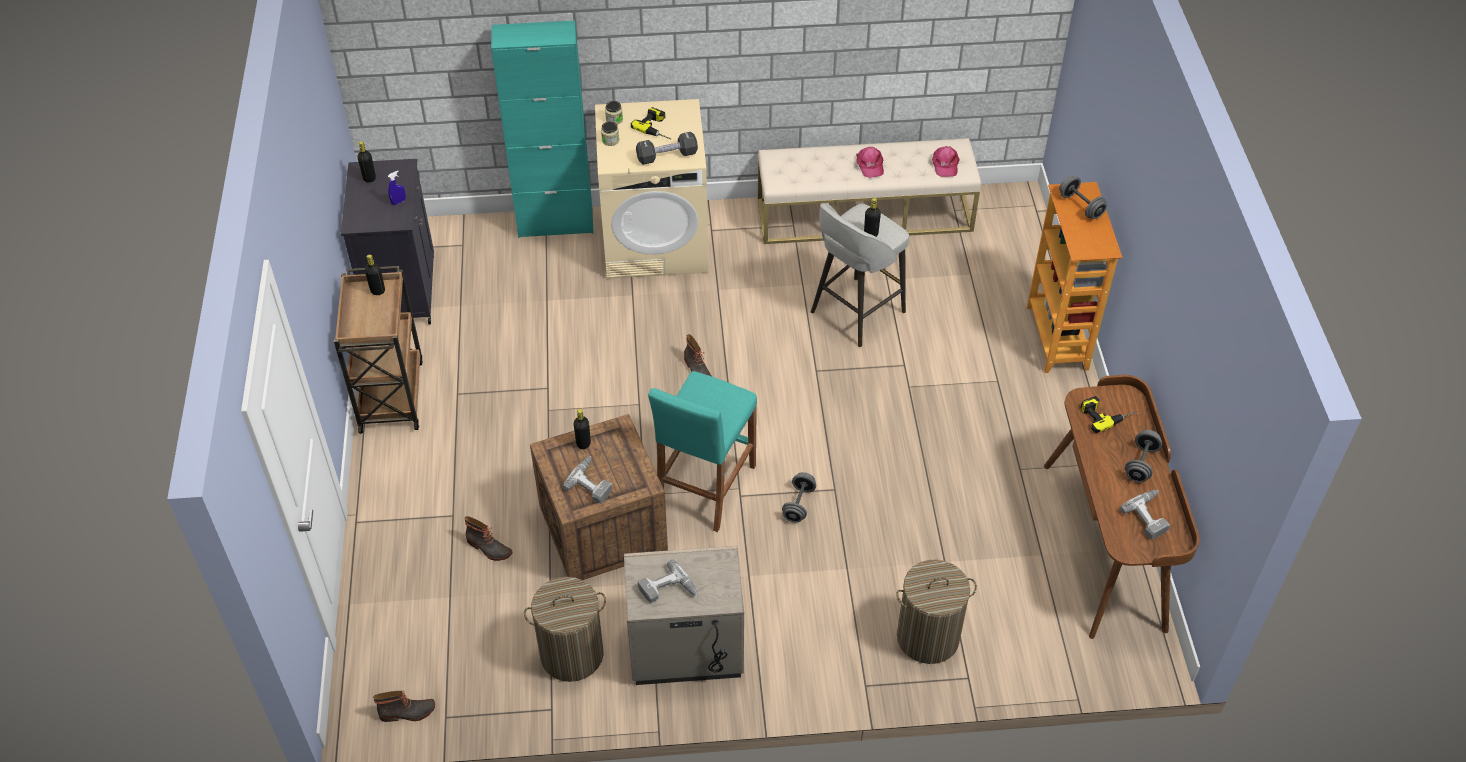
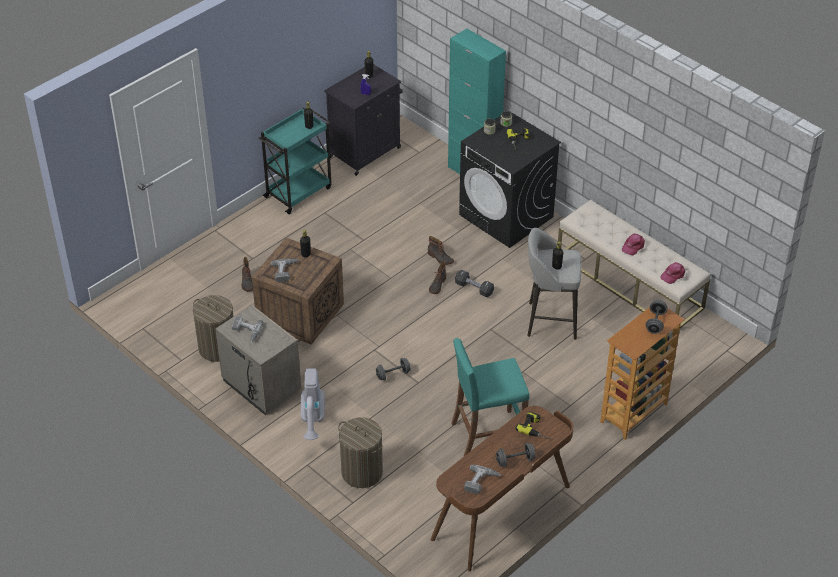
camera: 50 degrees right, 5 degrees down
brown cart [334,266,423,434] -> turquoise cart [258,108,331,214]
boot [373,691,435,722] -> boot moved to [428,236,454,265]
beige washing machine [595,99,708,279] -> black washing machine [459,112,561,248]
black dumbbell [636,132,698,165] -> black dumbbell moved to [455,270,494,297]
turquoise stool [648,371,757,532] -> turquoise stool moved to [451,338,530,456]
none -> vacuum cleaner [301,368,325,440]

